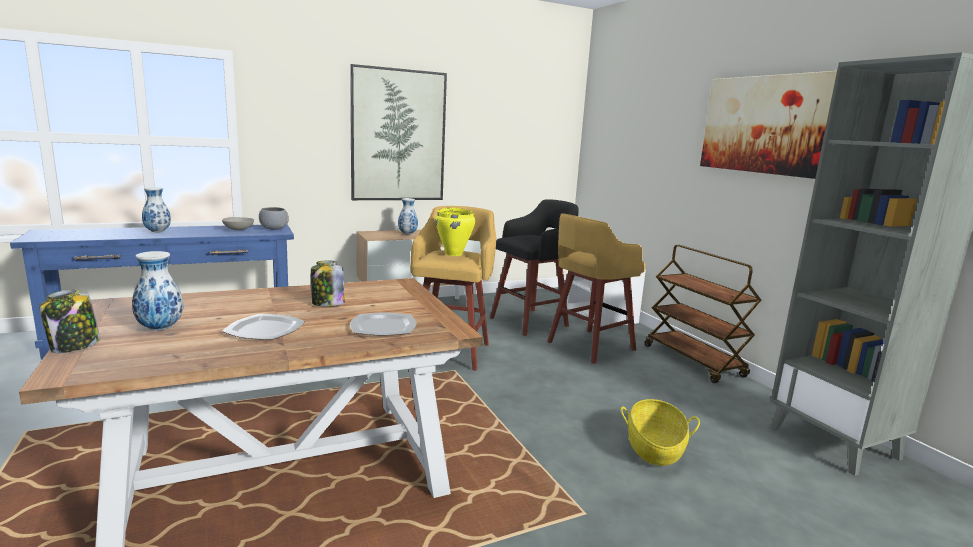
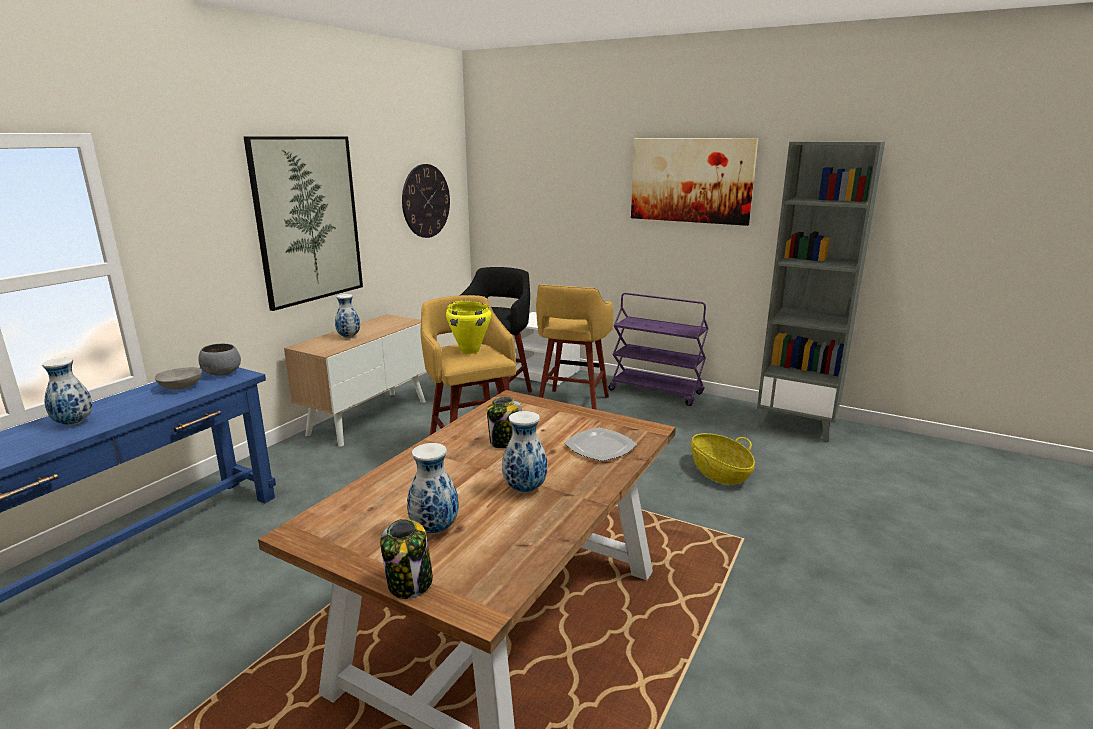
camera: 35 degrees left, 5 degrees up
plate [222,314,305,340] -> vase [502,411,548,493]
brown cart [645,245,761,383] -> purple cart [608,293,709,406]
none -> wall clock [402,164,450,238]

